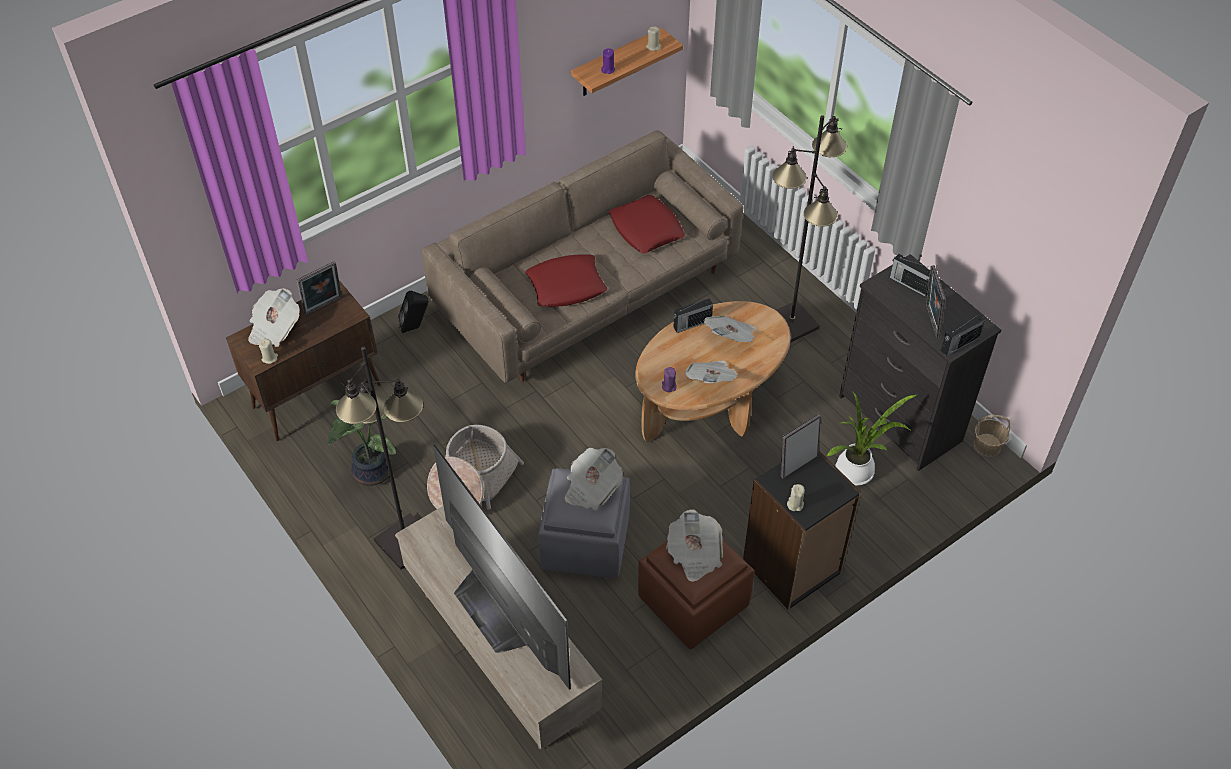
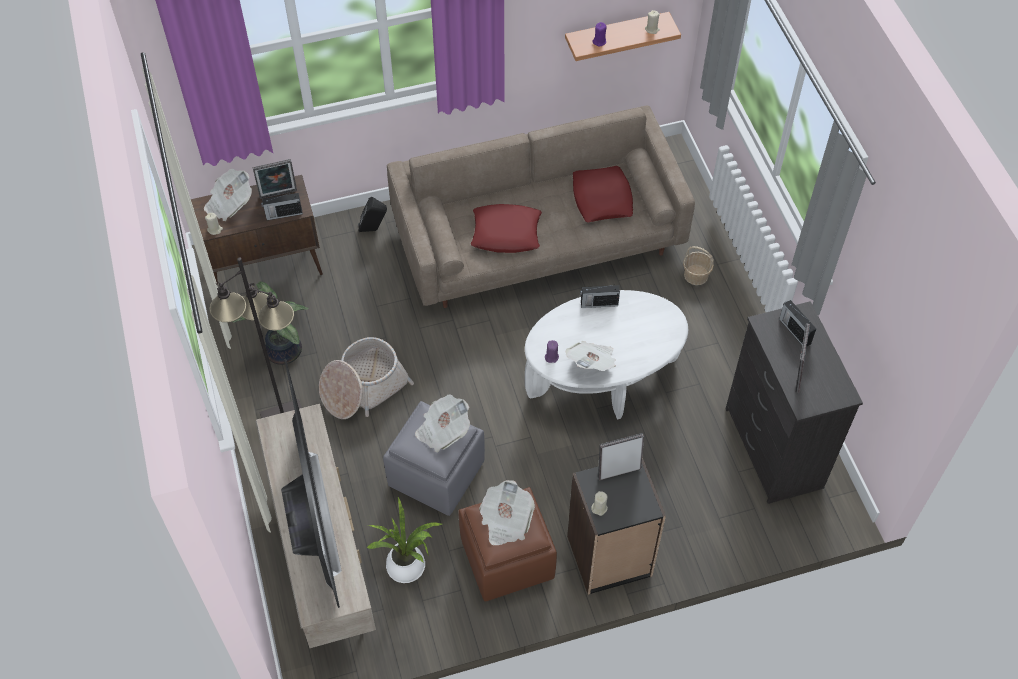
camera: 20 degrees right, 5 degrees up
brown coffee table [635,301,791,442] -> white coffee table [525,290,688,419]
newspaper [704,316,756,342] -> none
black floor lamp [772,115,847,343] -> none
potted plant [826,391,916,486] -> potted plant moved to [367,497,442,583]
radio [941,314,985,356] -> radio moved to [261,192,303,220]
basket [973,415,1010,457] -> basket moved to [683,246,714,285]

